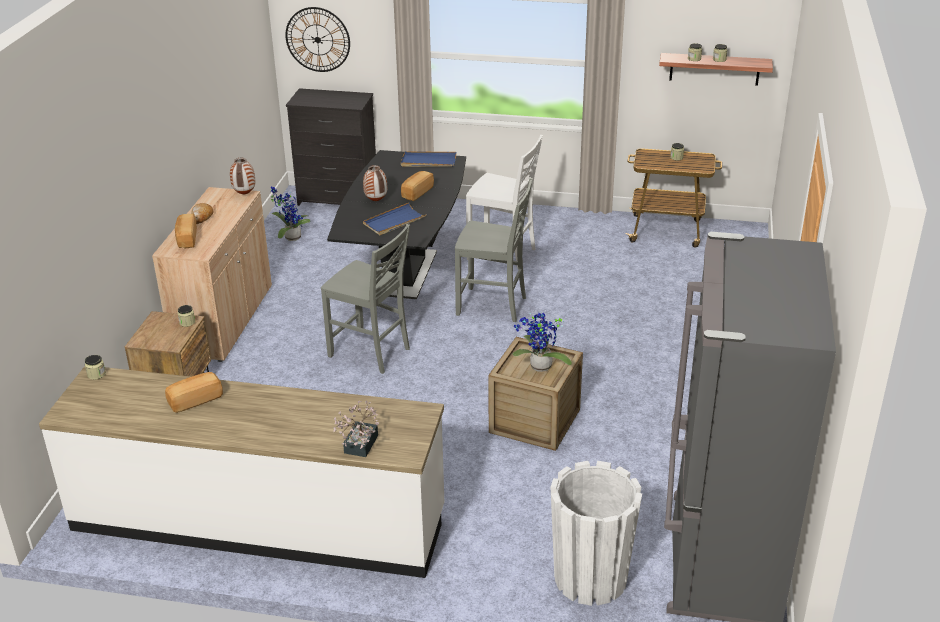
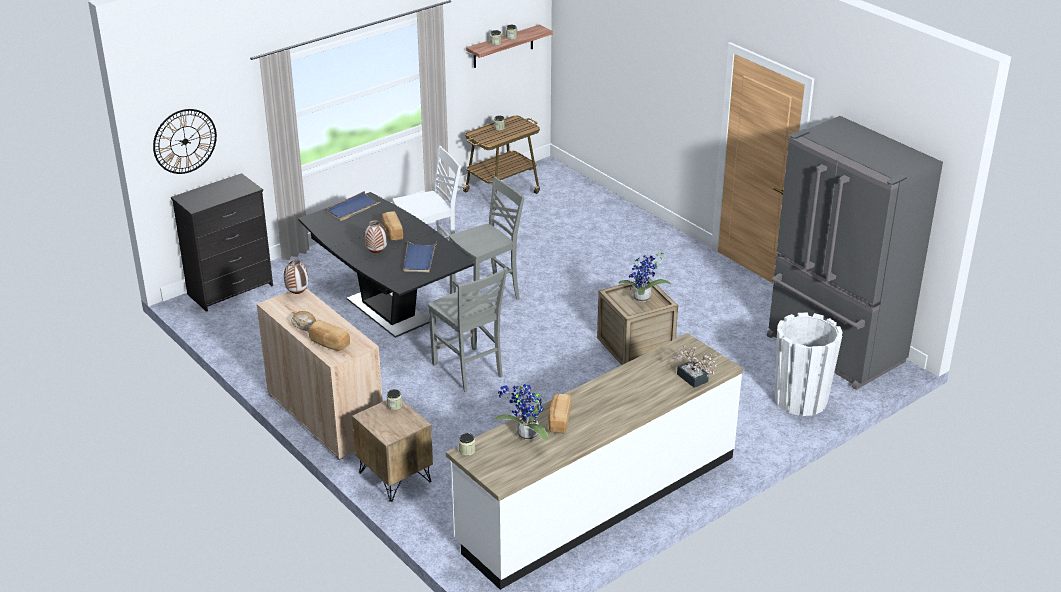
camera: 50 degrees left, 0 degrees up
potted plant [271,187,310,241] -> potted plant moved to [495,382,548,440]
grey chair [321,224,410,374] -> grey chair turned 75 degrees clockwise [428,267,507,392]

